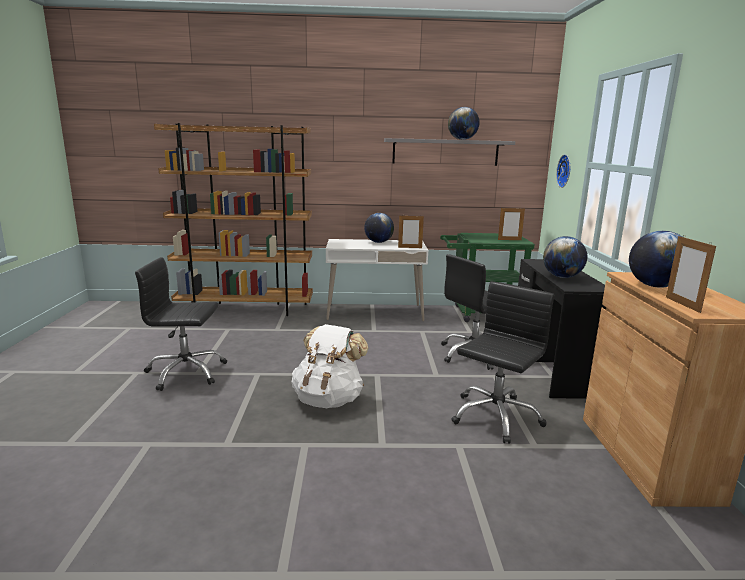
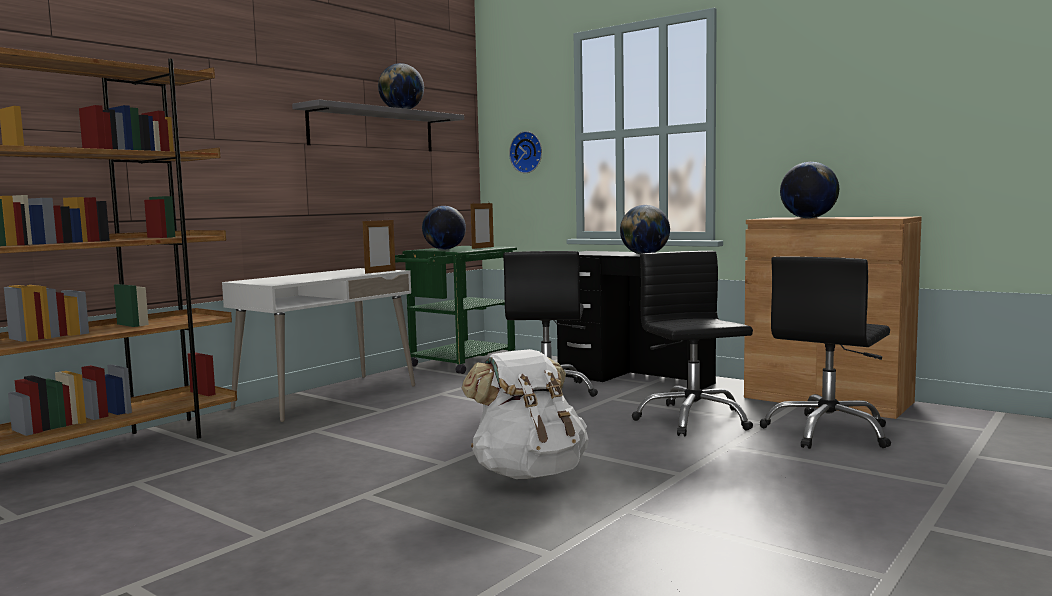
camera: 50 degrees left, 10 degrees down
black office chair [135,257,227,391] -> black office chair moved to [759,257,891,449]
globe [364,213,394,243] -> globe moved to [422,206,466,250]
picture frame [666,236,716,313] -> none

